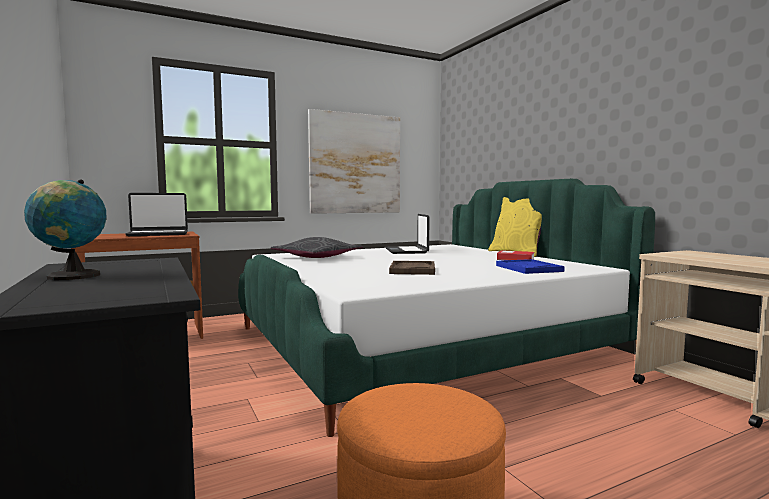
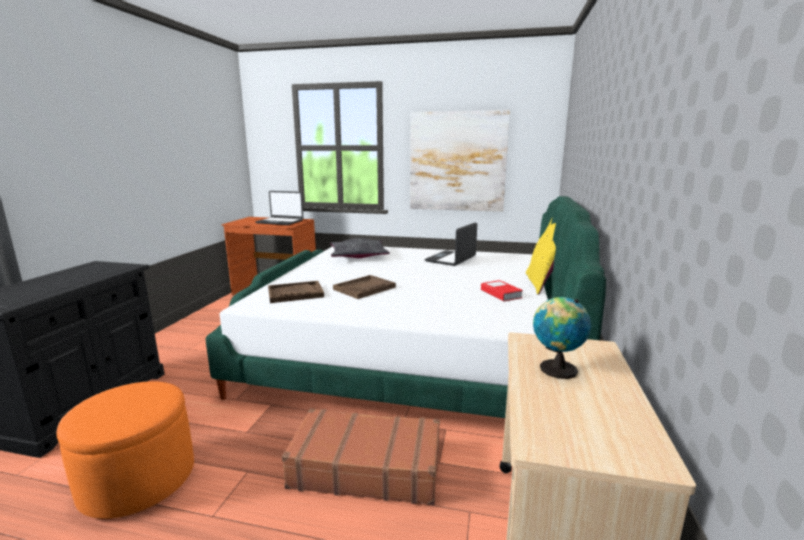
camera: 40 degrees right, 10 degrees up
globe [24,179,107,280] -> globe moved to [533,297,591,379]
blue tray [496,259,565,274] -> none
none -> brown tray [268,281,324,303]
none -> brown suitcase [282,408,440,505]

